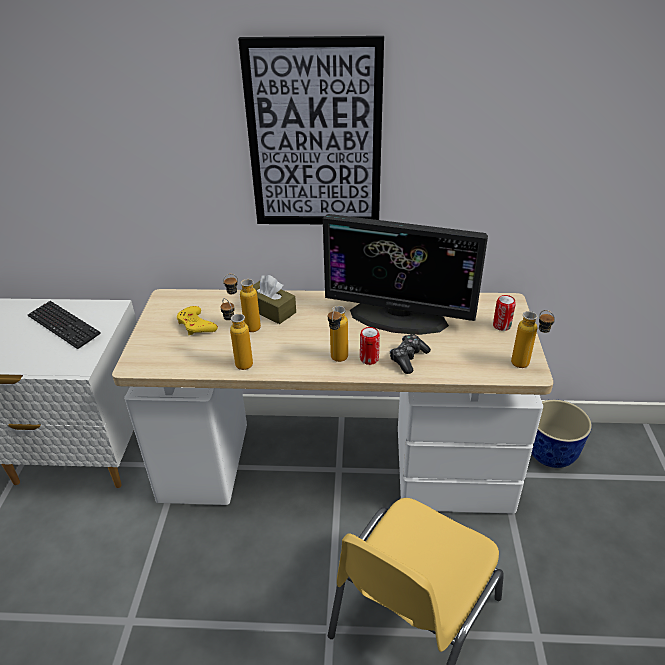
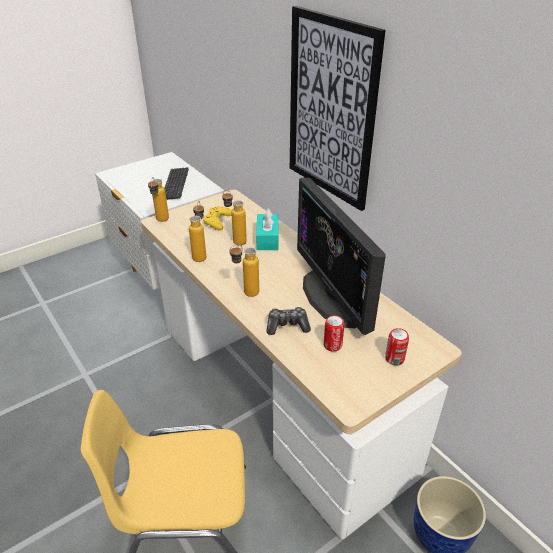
camera: 50 degrees right, 0 degrees up
brown tissue box [253,275,296,324] -> turquoise tissue box [256,208,279,250]
can [360,327,380,365] -> can moved to [324,315,345,352]
bottle [511,310,555,368] -> bottle moved to [148,177,169,222]

